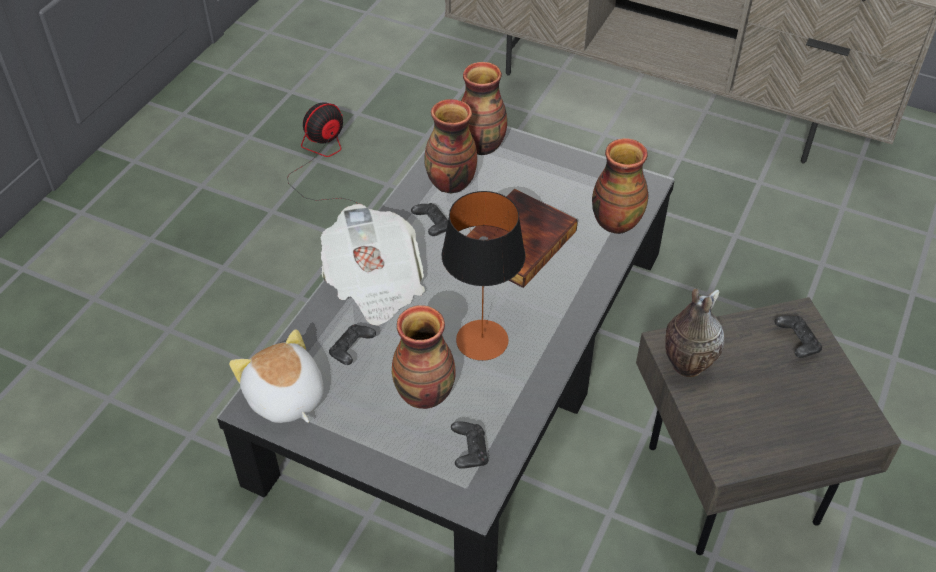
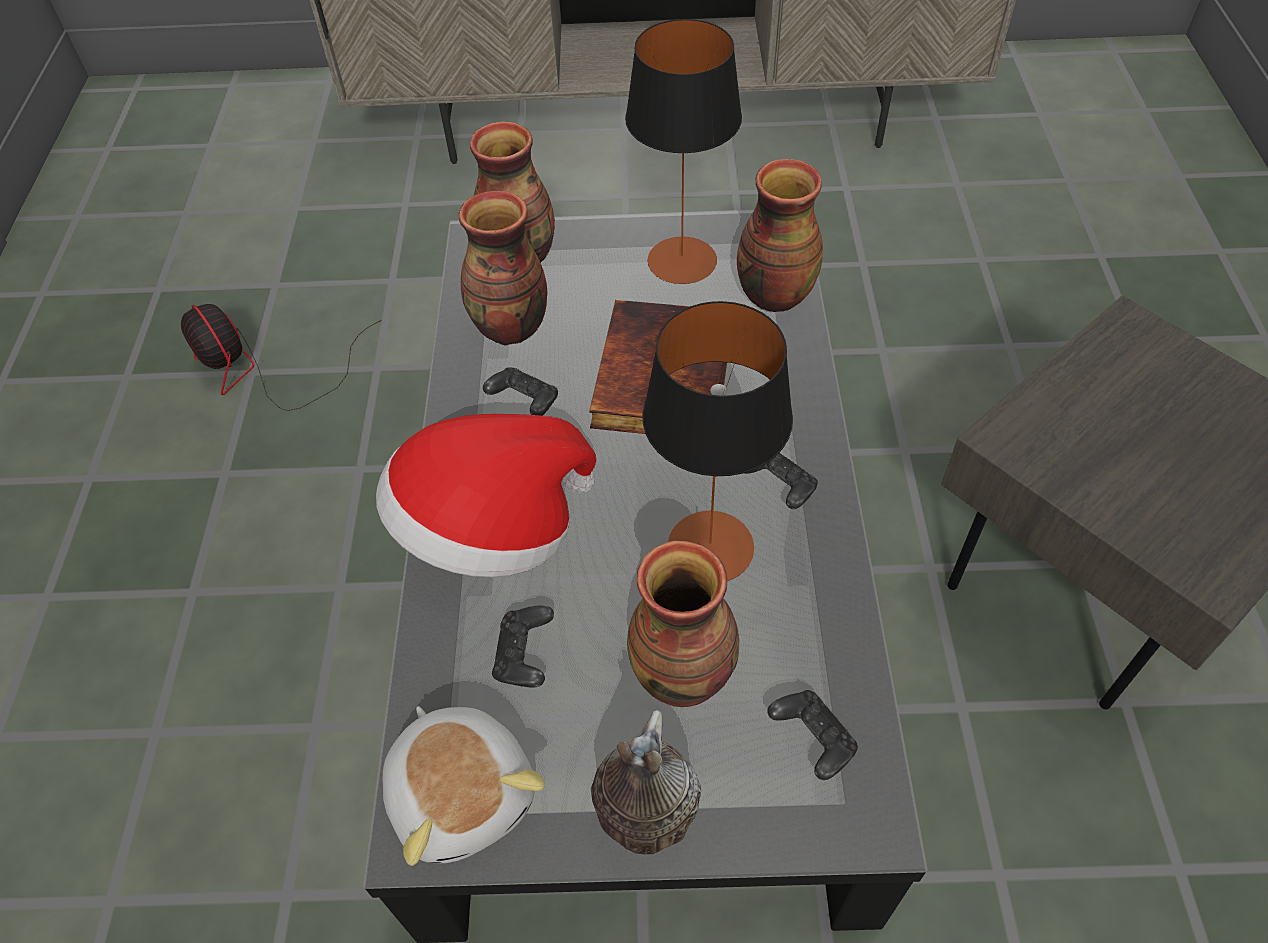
camera: 25 degrees left, 5 degrees up
plush toy [229,329,324,423] -> plush toy turned 150 degrees counterclockwise [383,706,545,866]
fan [287,102,359,204] -> fan turned 60 degrees counterclockwise [181,304,382,411]
newspaper [321,204,425,326] -> hat [376,414,596,577]
vase [665,289,724,377] -> vase moved to [591,710,701,854]
black game controller [775,315,822,358] -> black game controller moved to [745,452,818,509]
none -> table lamp [625,19,742,284]

